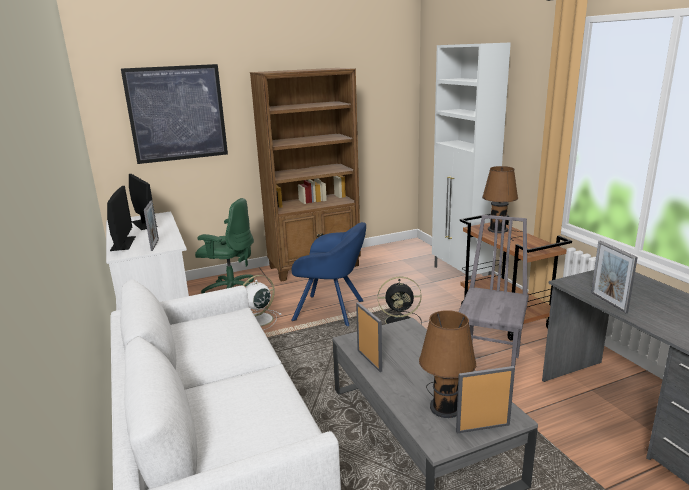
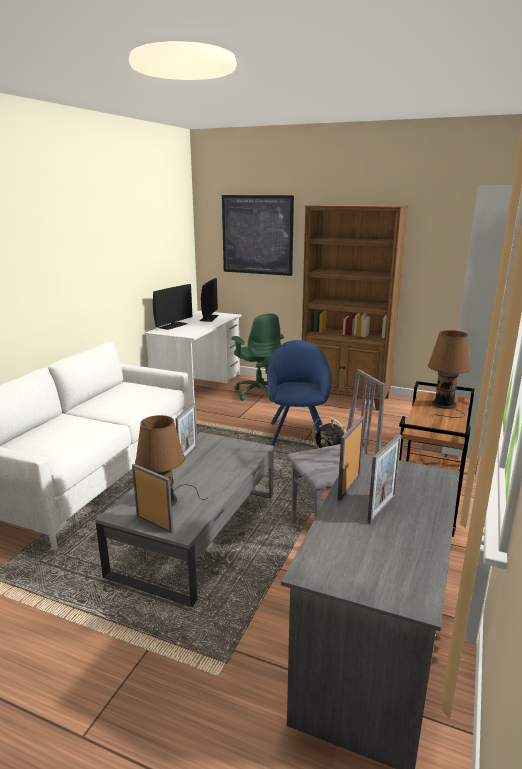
camera: 45 degrees right, 0 degrees up
picture frame [144,200,159,251] -> picture frame moved to [367,434,402,524]
white fan [242,275,281,330] -> none
blue armchair [291,222,366,326] -> blue armchair turned 150 degrees counterclockwise [267,340,332,446]

